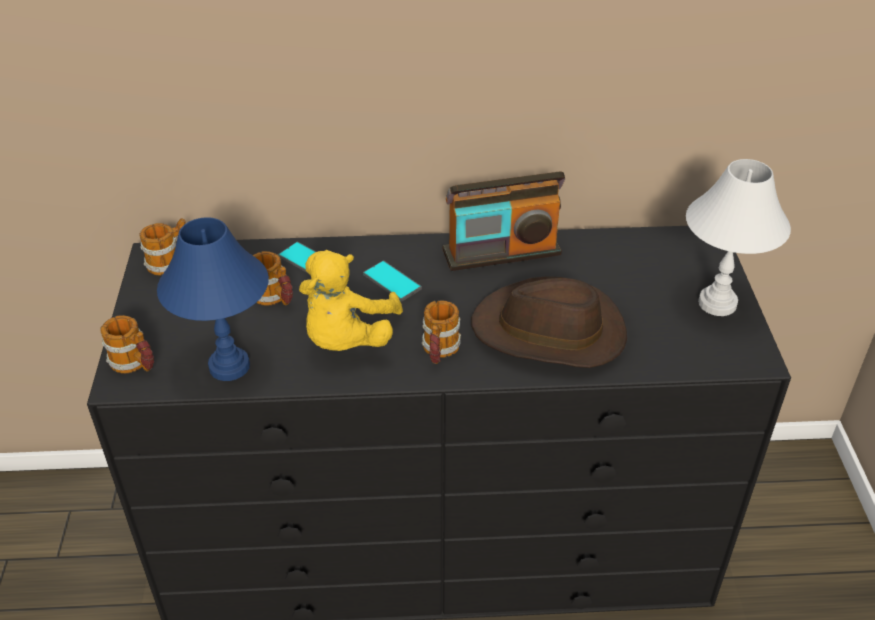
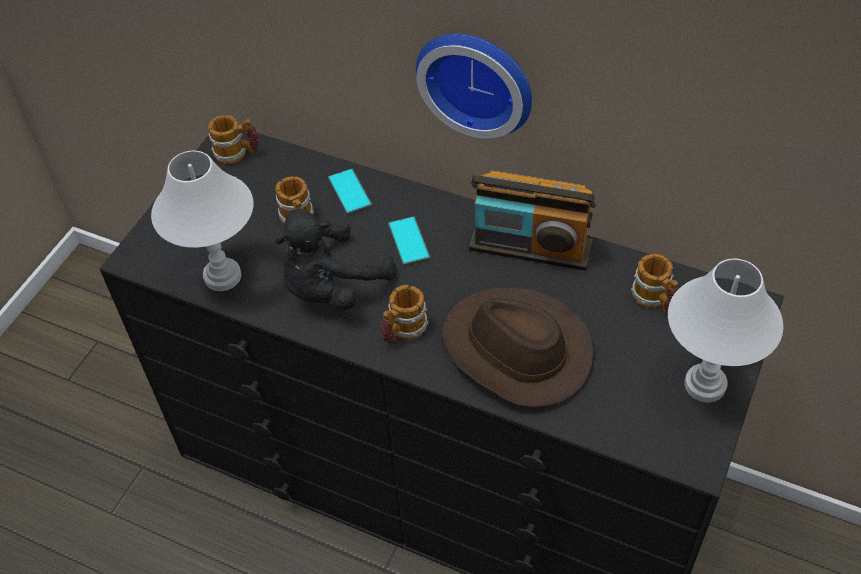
camera: 30 degrees right, 10 degrees up
mug [100,315,154,374] -> mug moved to [631,254,678,313]
blue table lamp [157,217,269,381] -> white table lamp [151,151,253,291]
yellow plush toy [299,250,403,351] -> black plush toy [275,209,397,311]
none -> wall clock [416,34,532,139]

